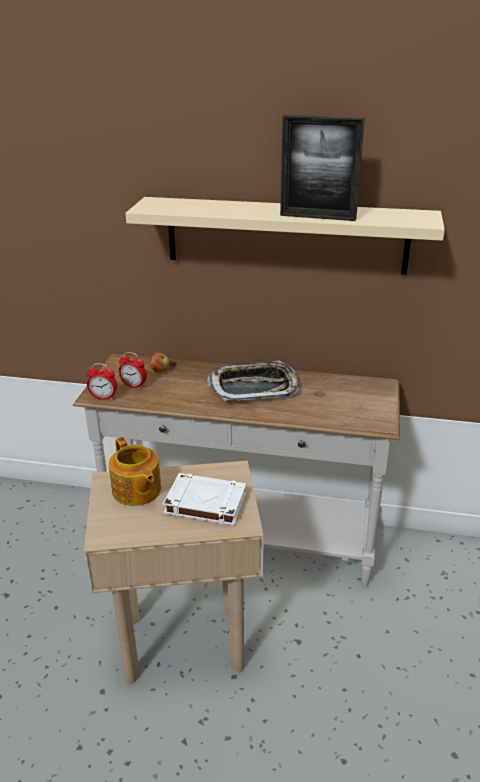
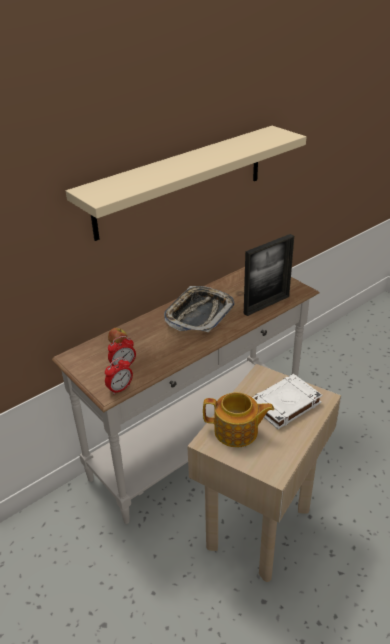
camera: 50 degrees left, 5 degrees up
picture frame [280,114,365,221] -> picture frame moved to [244,234,294,316]

